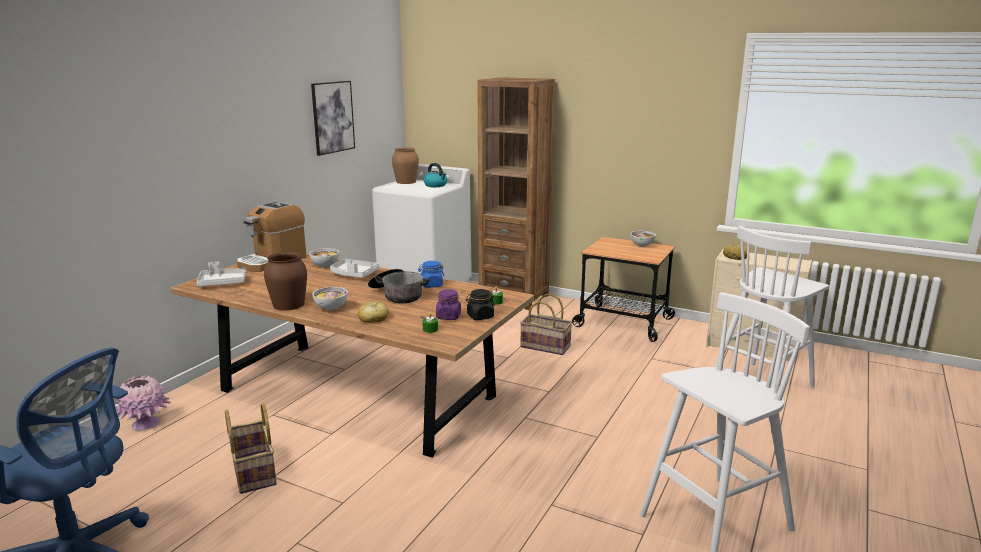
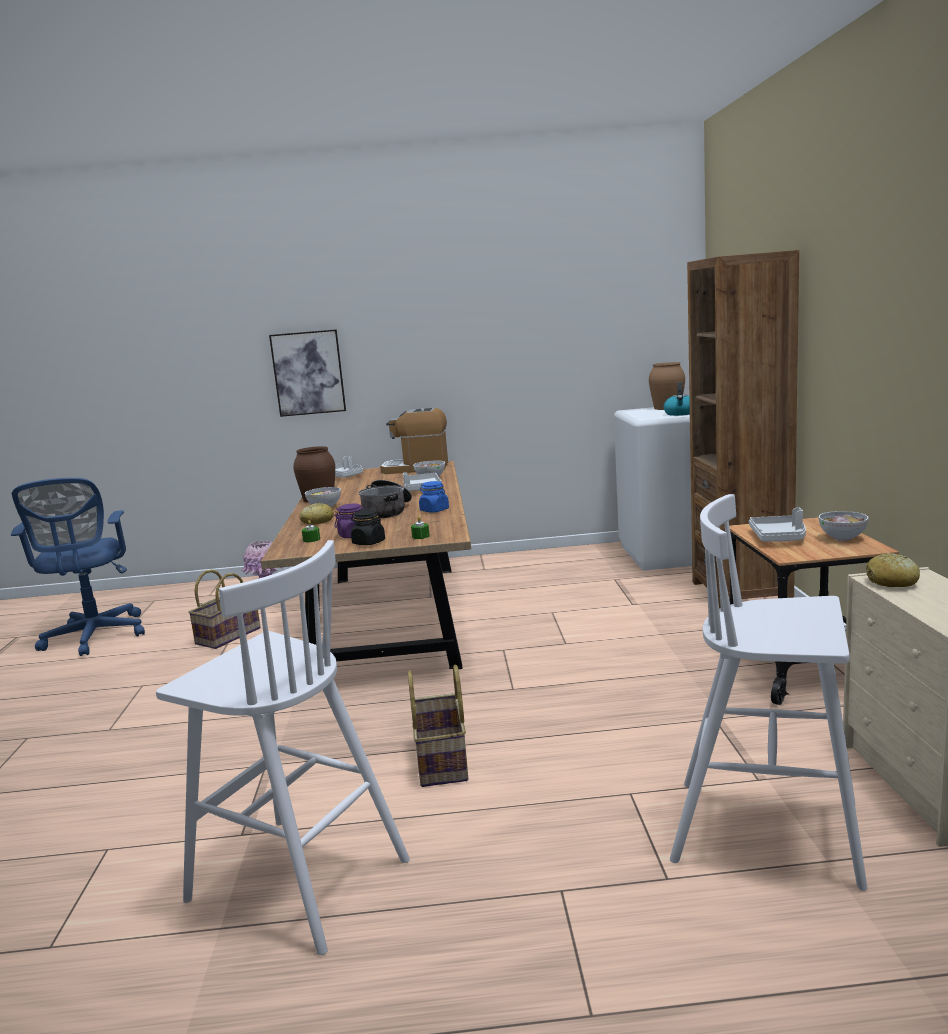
camera: 60 degrees right, 5 degrees down
picture [311,81,355,156] -> picture moved to [269,329,346,417]
basket [520,293,572,355] -> basket moved to [408,665,468,787]
none -> grey tray [749,507,806,542]

